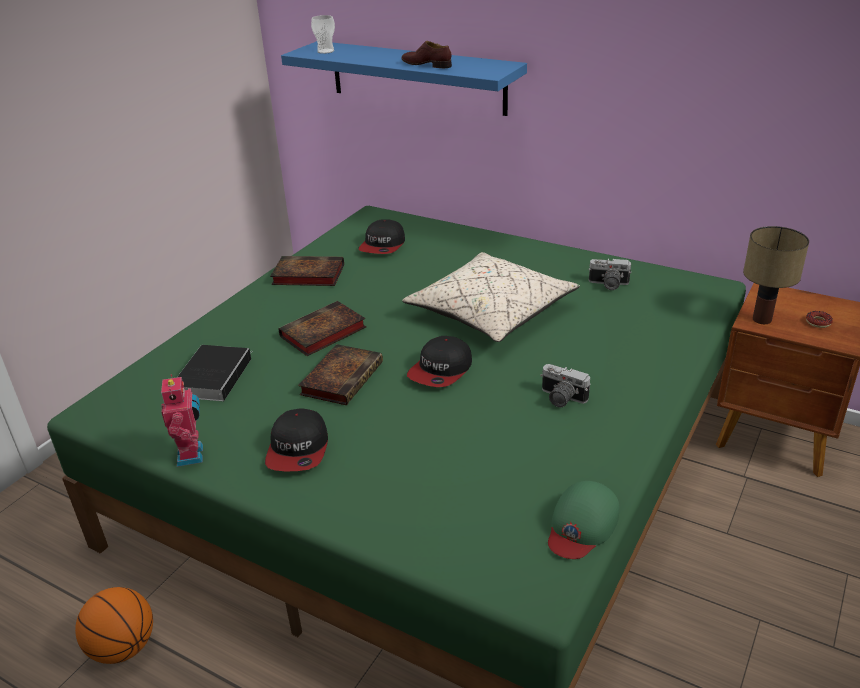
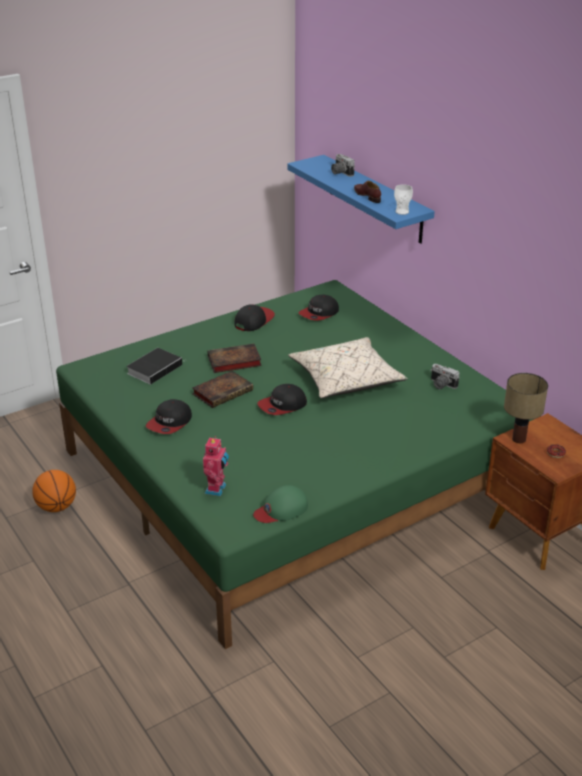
camera: 25 degrees right, 0 degrees up
toy robot [161,374,203,467] -> toy robot moved to [203,436,229,496]
book [270,256,344,286] -> cap [235,304,275,331]
cup [311,15,335,54] -> cup moved to [394,184,413,215]
camera [540,364,591,407] -> camera moved to [331,154,355,177]

